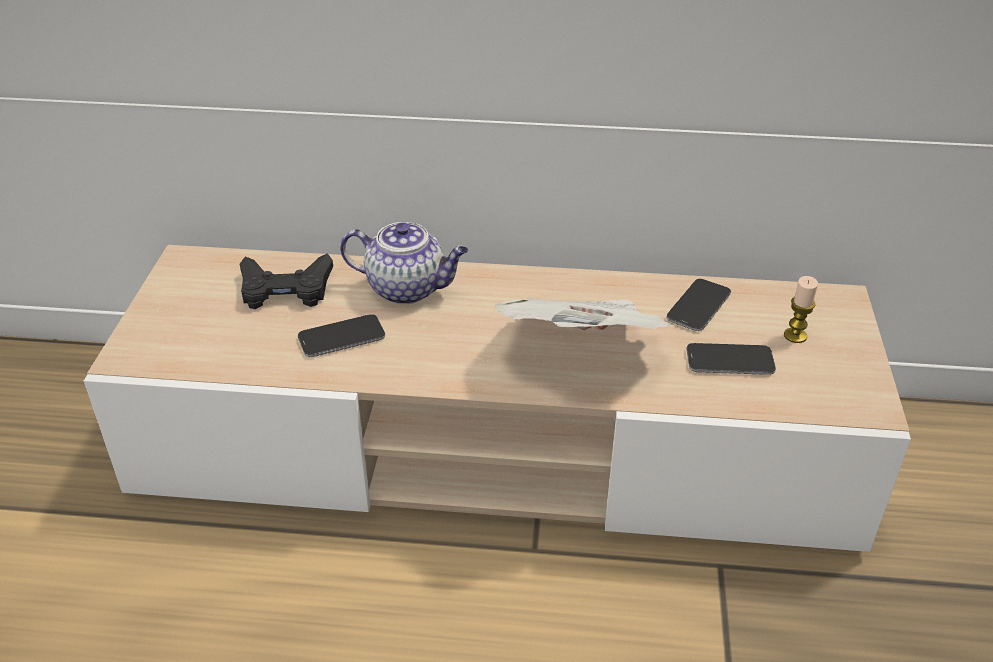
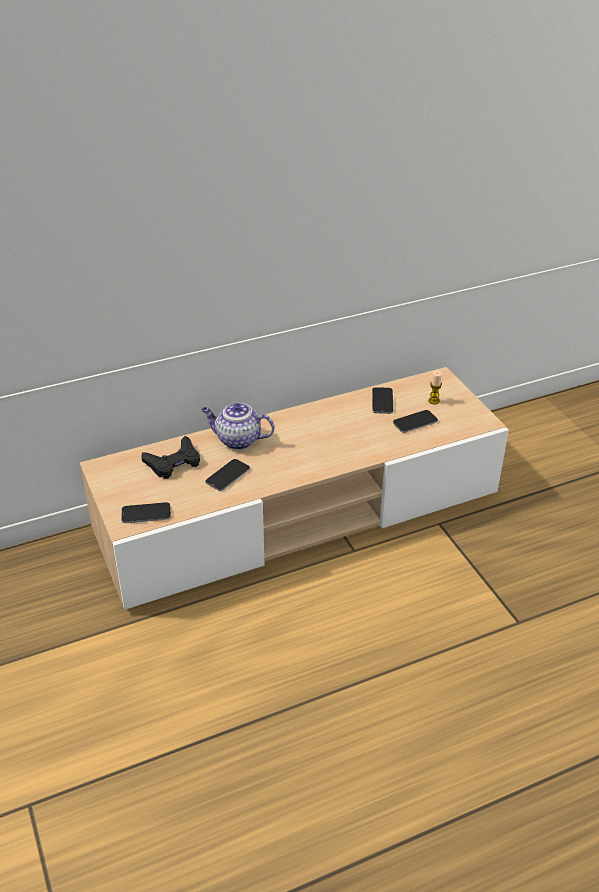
camera: 30 degrees left, 0 degrees up
teapot [340,222,468,304] -> teapot turned 150 degrees counterclockwise [202,402,275,450]
newspaper [494,298,675,330] -> none
none -> phone [121,502,171,523]

